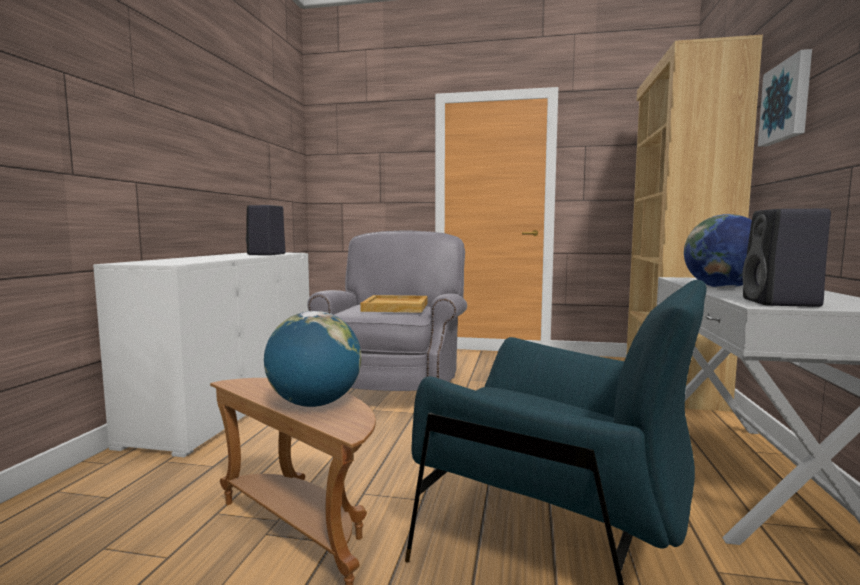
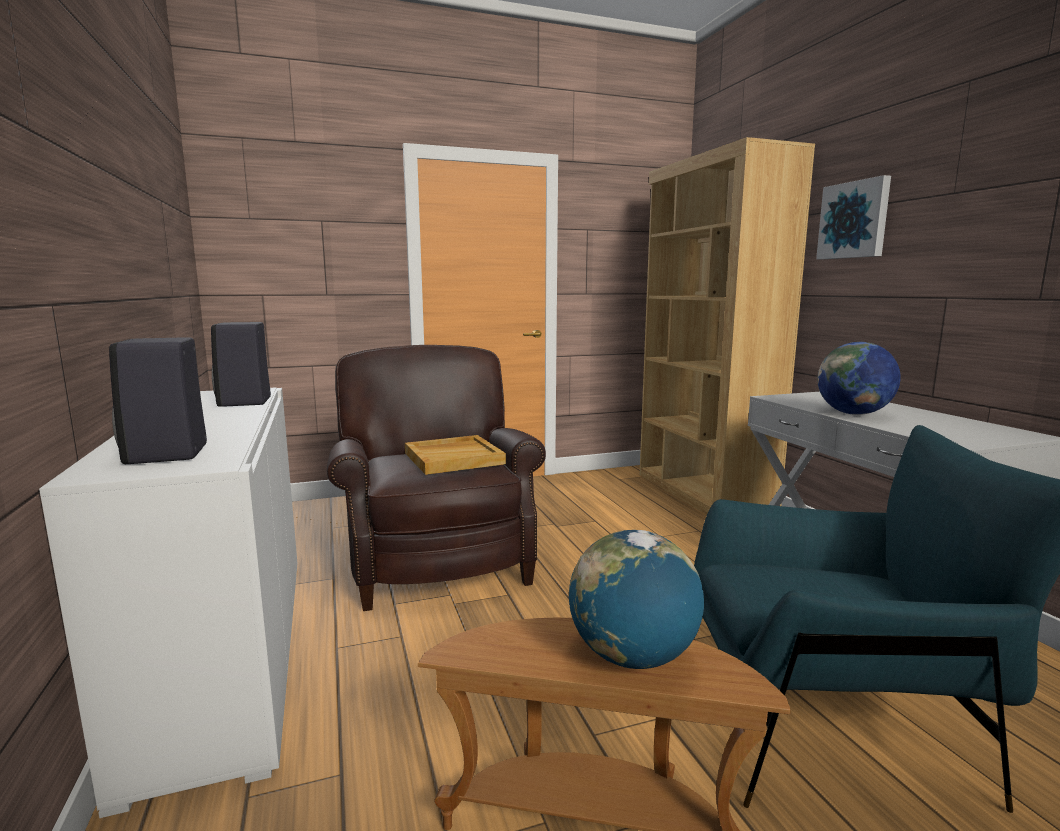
camera: 30 degrees left, 5 degrees up
grey armchair [307,231,467,391] -> brown armchair [327,345,546,611]
black speaker [742,209,831,307] -> black speaker moved to [109,337,207,464]

